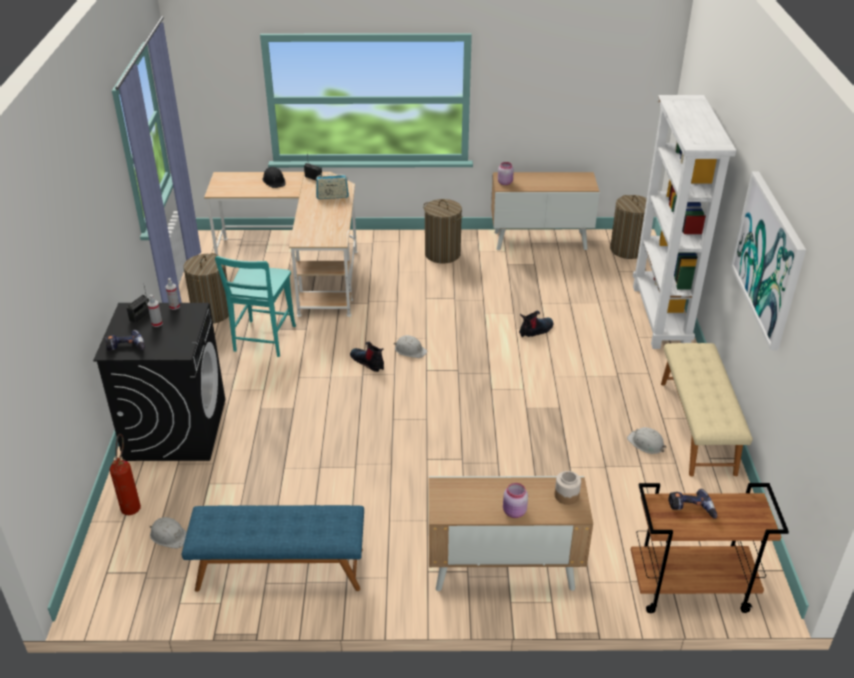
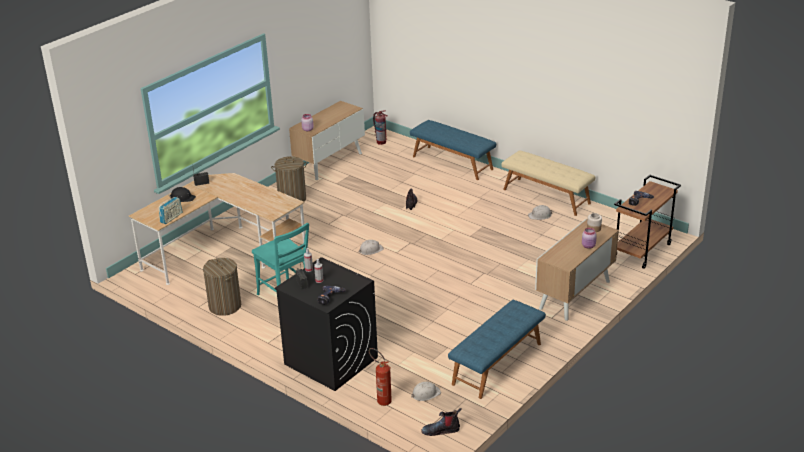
camera: 50 degrees left, 5 degrees down
radio [316,173,349,199] -> radio moved to [159,197,182,224]
boot [350,342,384,372] -> boot moved to [421,408,462,436]
laundry basket [610,195,647,259] -> fire extinguisher [373,111,387,145]
white bookcase [633,95,737,349] -> blue bench [410,120,496,180]
picture [731,172,806,350] -> none

